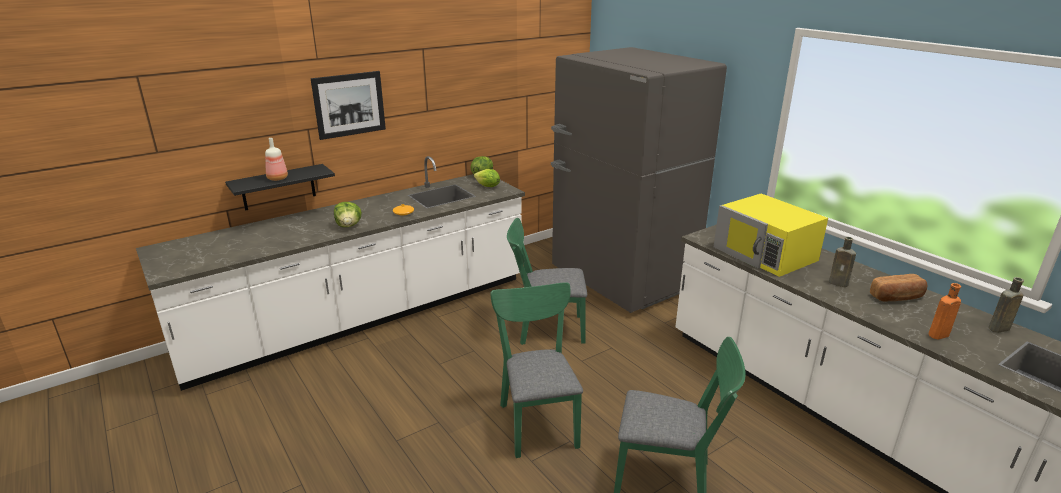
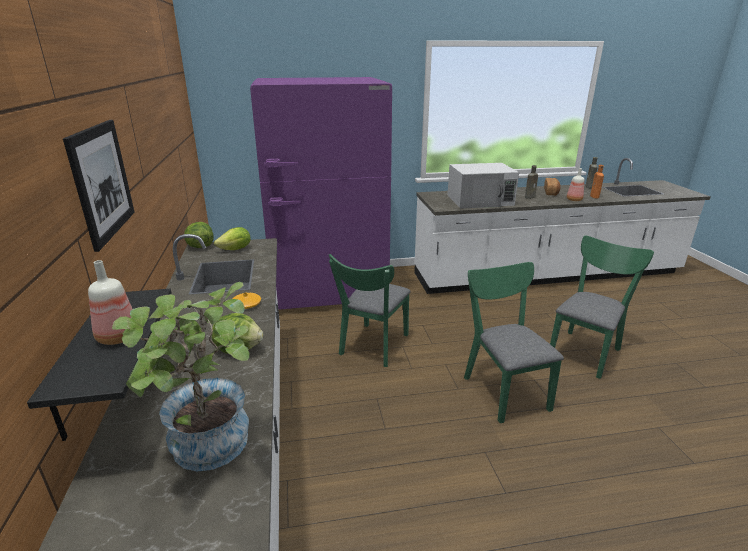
camera: 65 degrees left, 0 degrees up
green chair [491,282,583,458] -> green chair turned 60 degrees clockwise [464,262,564,423]
grey fridge [551,47,727,313] -> purple fridge [250,77,392,310]
yellow microwave [714,194,828,277] -> white microwave [447,163,519,209]
none -> potted plant [112,282,249,472]
none -> bottle [567,168,584,201]

